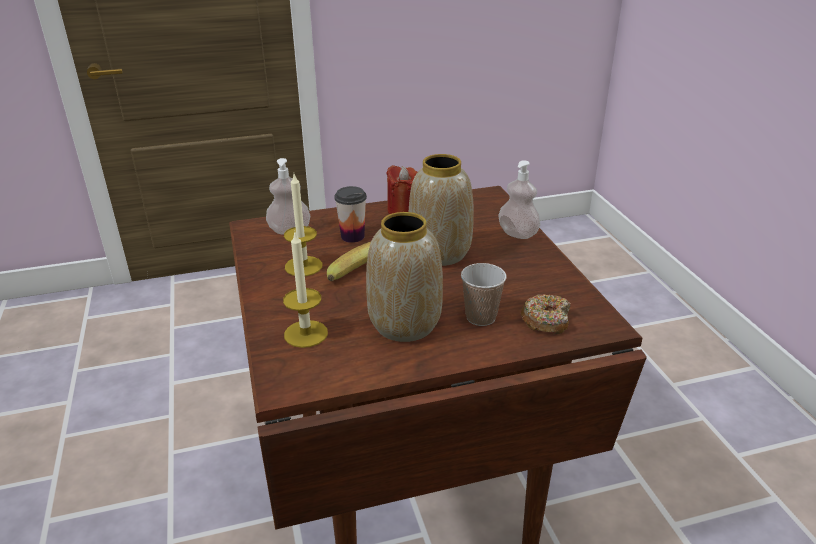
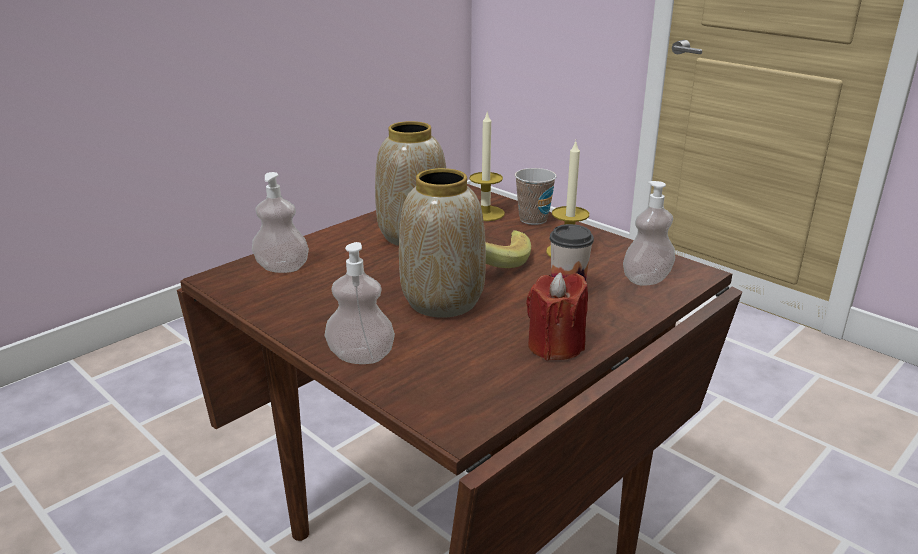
camera: 150 degrees right, 5 degrees down
cup [461,263,506,326] -> cup moved to [515,168,556,225]
donut [521,294,571,335] -> soap dispenser [252,172,309,273]

